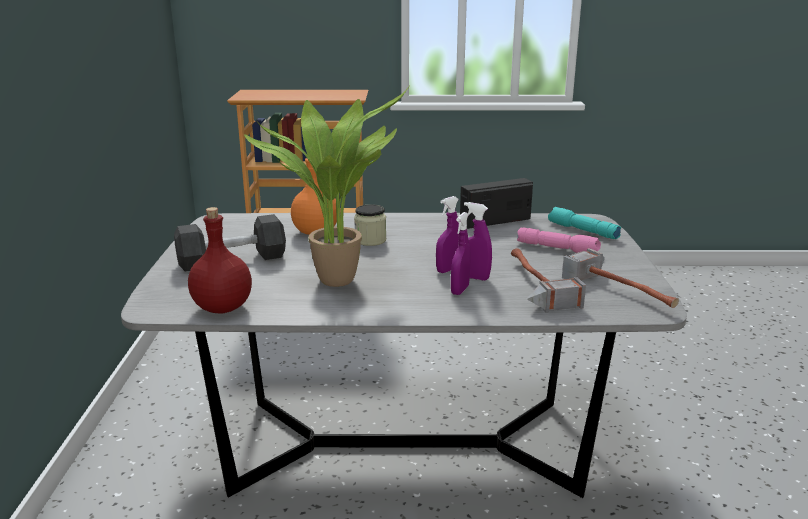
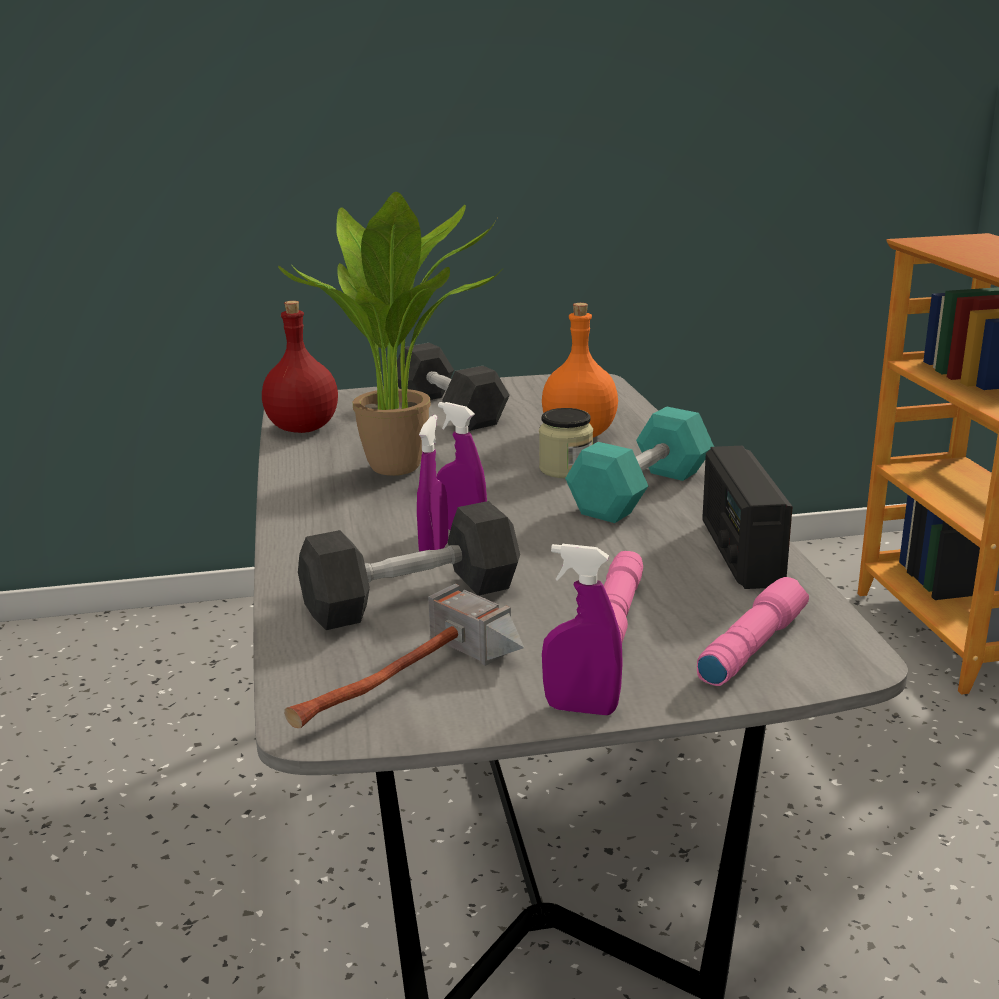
camera: 80 degrees right, 0 degrees up
purple spray bottle [451,212,471,295] -> purple spray bottle moved to [542,544,623,715]
radio [460,178,533,229] -> radio turned 150 degrees counterclockwise [702,446,793,589]
hammer [511,248,586,313] -> grey dumbbell [298,501,520,630]
turquoise flashlight [548,207,621,239] -> pink flashlight [697,577,809,686]
none -> turquoise dumbbell [565,407,714,523]

